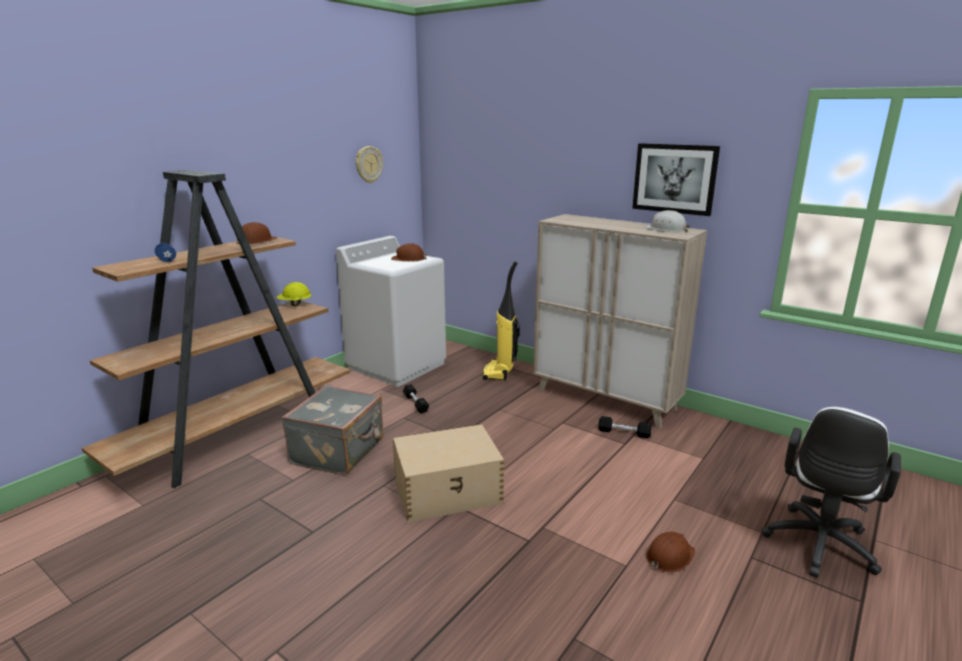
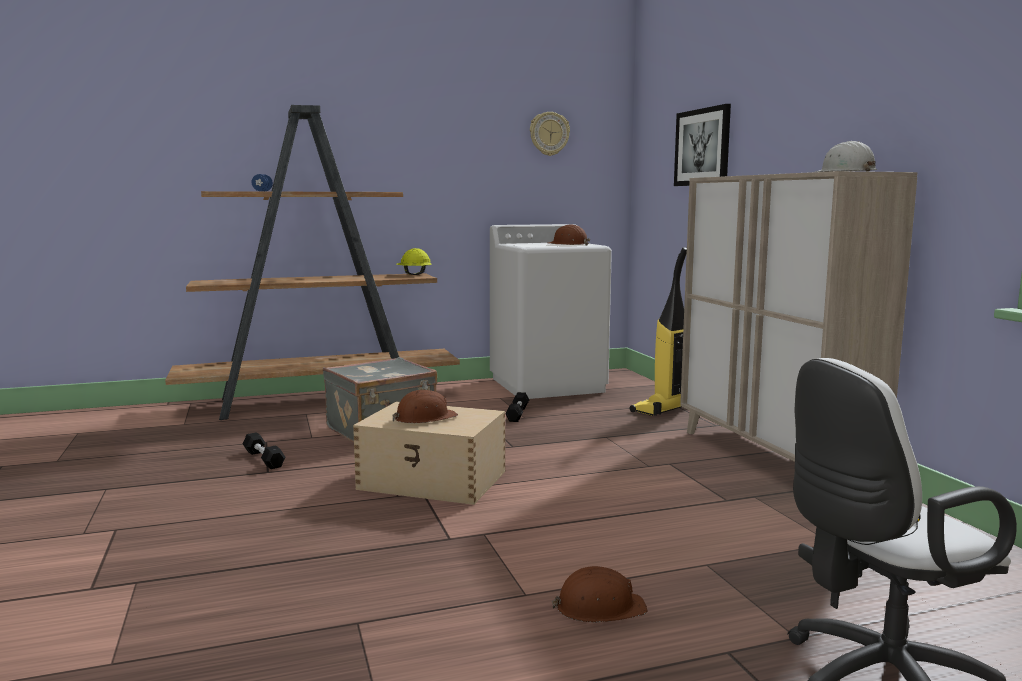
camera: 35 degrees right, 10 degrees down
brown hard hat [236,222,278,245] -> brown hard hat moved to [393,390,458,423]
black dumbbell [598,416,652,438] -> black dumbbell moved to [243,432,285,469]
picture [632,143,720,216] -> picture moved to [674,104,731,186]

